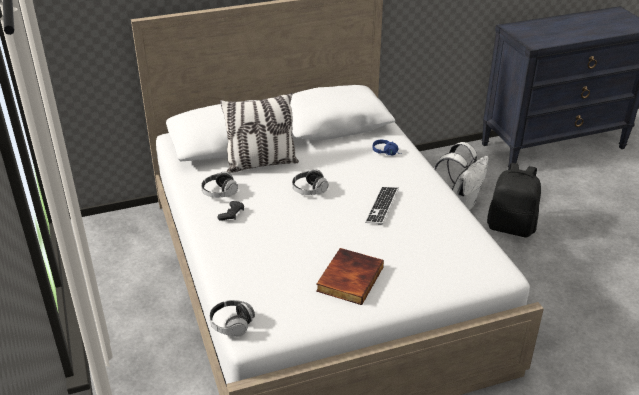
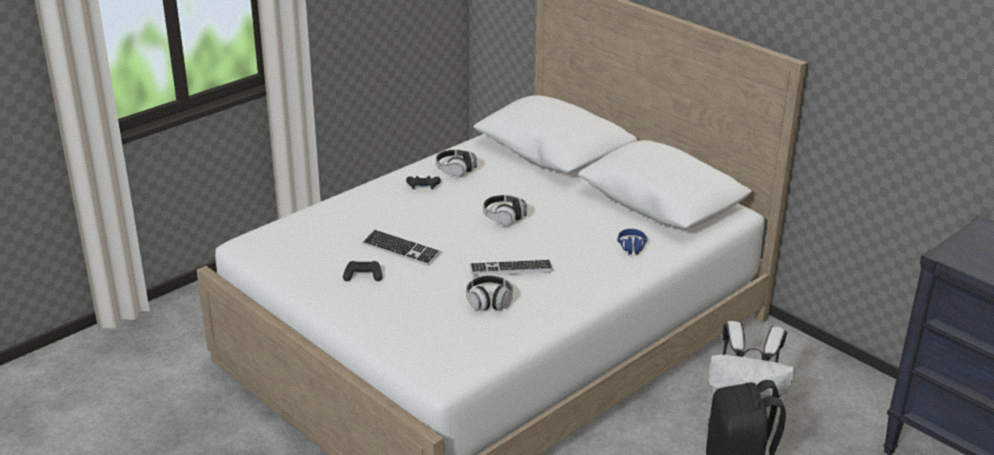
camera: 65 degrees right, 5 degrees down
headphones [209,300,255,337] -> headphones moved to [466,275,513,311]
pillow [220,93,299,173] -> none
book [316,248,384,305] -> black game controller [343,261,383,281]
none -> keyboard [362,229,441,266]

